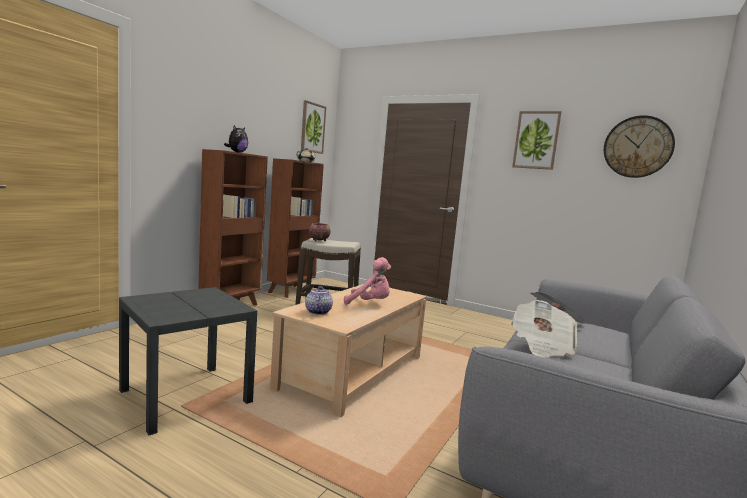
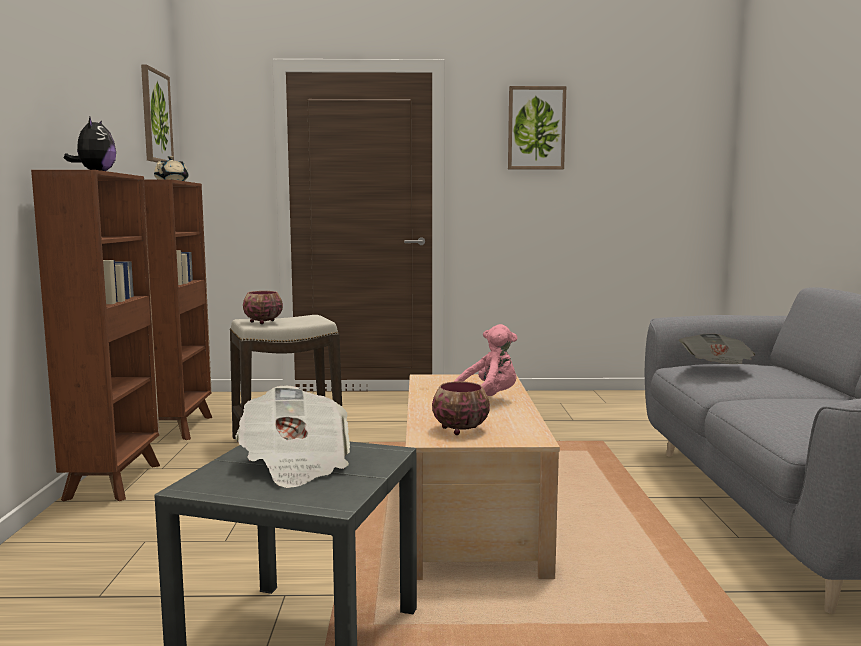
camera: 30 degrees left, 0 degrees up
teapot [305,286,333,315] -> bowl [432,381,490,435]
newspaper [511,300,577,357] -> newspaper moved to [235,386,350,488]
wall clock [604,115,675,178] -> none

